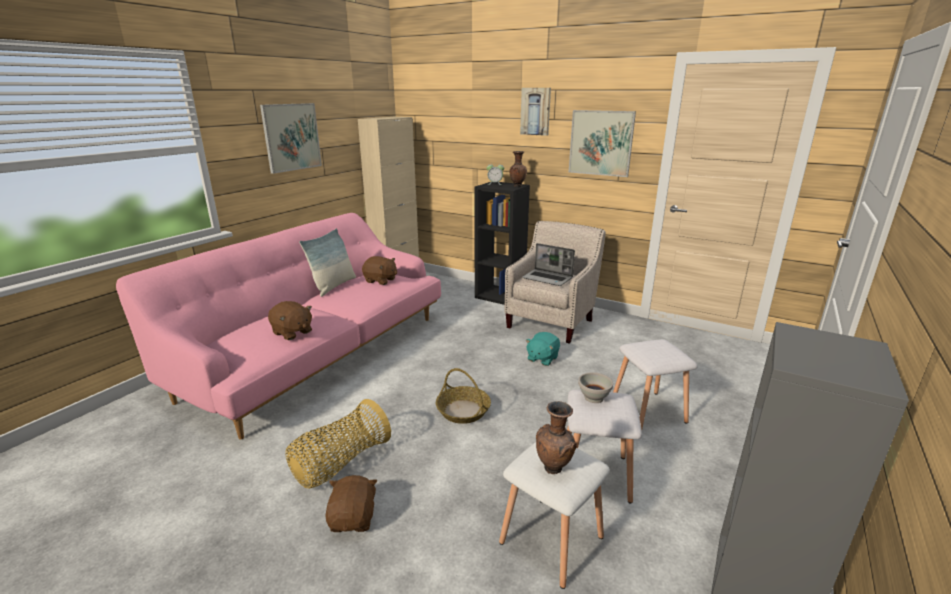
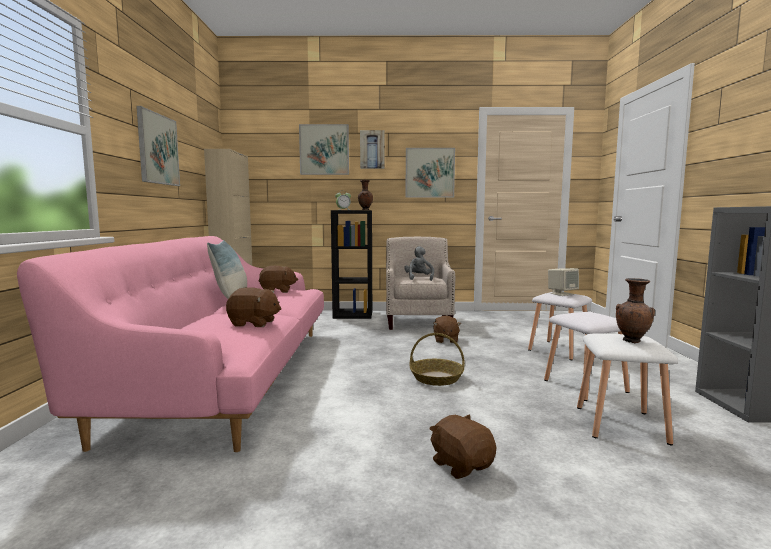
camera: 30 degrees left, 15 degrees down
basket [285,399,391,488] -> none
laptop [522,243,575,286] -> grey plush toy [404,246,434,281]
turquoise plush toy [526,332,560,366] -> brown plush toy [433,316,461,343]
white bowl [578,372,613,403] -> none
none -> picture [299,124,349,175]
none -> beige speaker [548,268,579,296]

